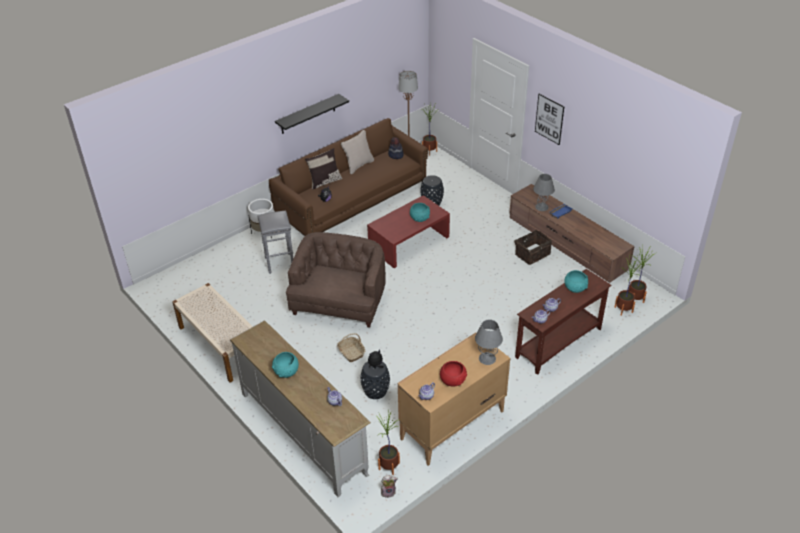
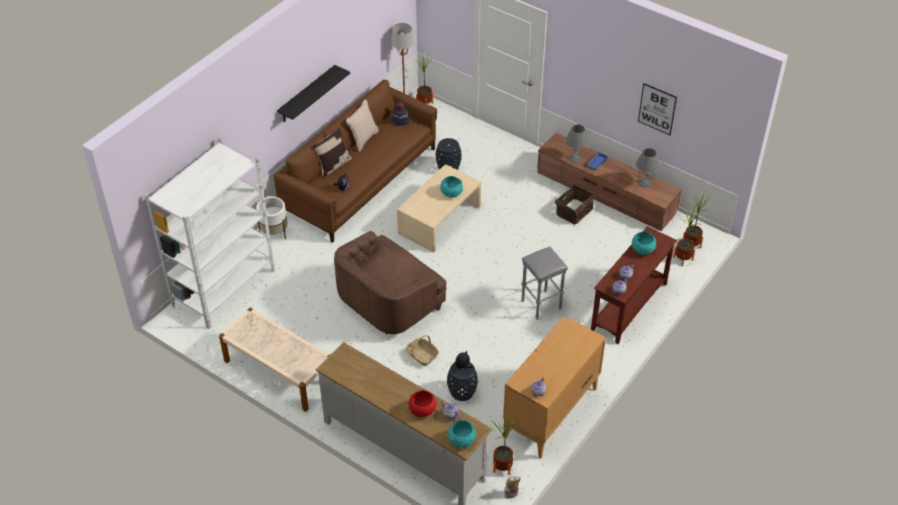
camera: 15 degrees left, 5 degrees up
grey stool [257,211,293,274] -> grey stool moved to [521,247,568,320]
turquoise bowl [272,352,299,378] -> turquoise bowl moved to [448,420,476,448]
brown armchair [286,232,386,327] -> brown armchair turned 135 degrees counterclockwise [334,231,447,334]
red coffee table [367,195,450,268] -> beige coffee table [397,164,481,252]
red bowl [440,361,467,386] -> red bowl moved to [409,390,437,417]
grey table lamp [475,319,503,365] -> grey table lamp moved to [636,148,660,188]
picture [535,94,564,145] -> picture moved to [638,83,677,135]
none -> white bookcase [145,138,275,329]

